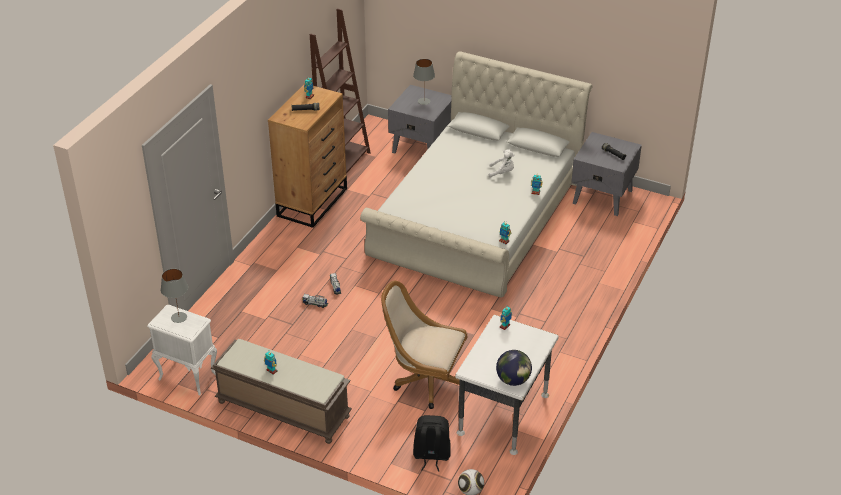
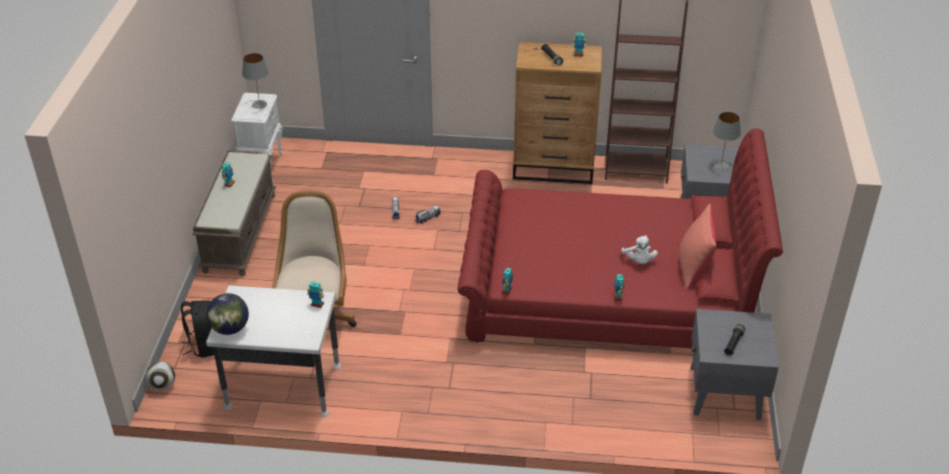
camera: 70 degrees right, 0 degrees up
beige bed [360,51,592,298] -> red bed [457,128,783,348]
none -> red pillow [679,204,716,291]

